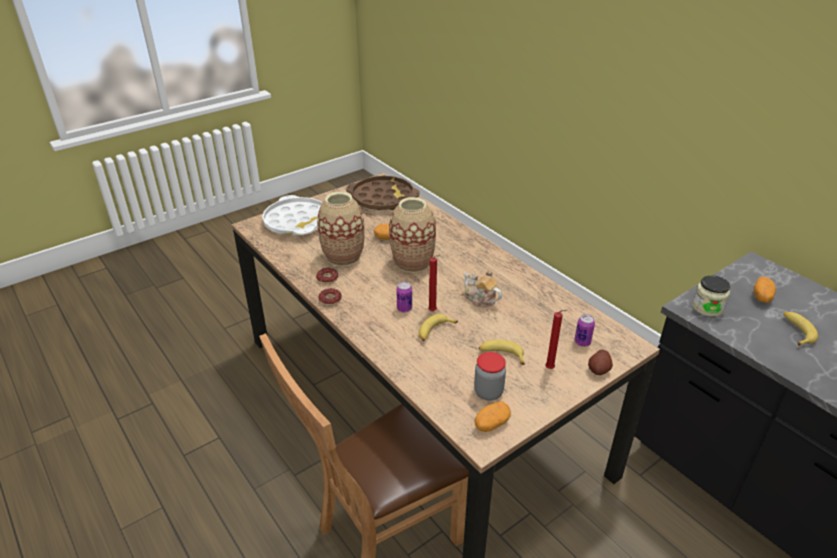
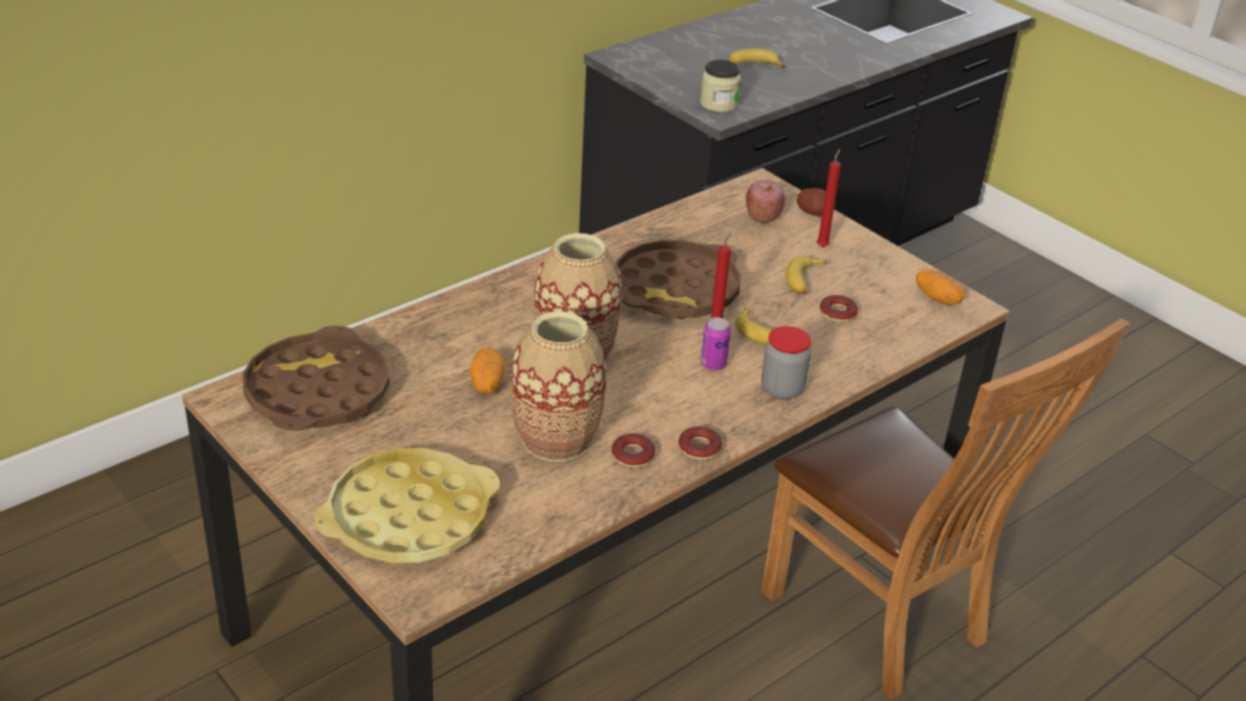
camera: 95 degrees left, 0 degrees up
white tray [262,195,323,236] -> yellow tray [314,448,500,563]
teapot [464,269,502,307] -> brown tray [616,240,741,319]
jar [474,352,506,401] -> jar moved to [761,326,811,400]
can [574,314,595,347] -> apple [746,180,785,223]
potato [754,277,776,303] -> none
none -> donut [820,295,858,323]

